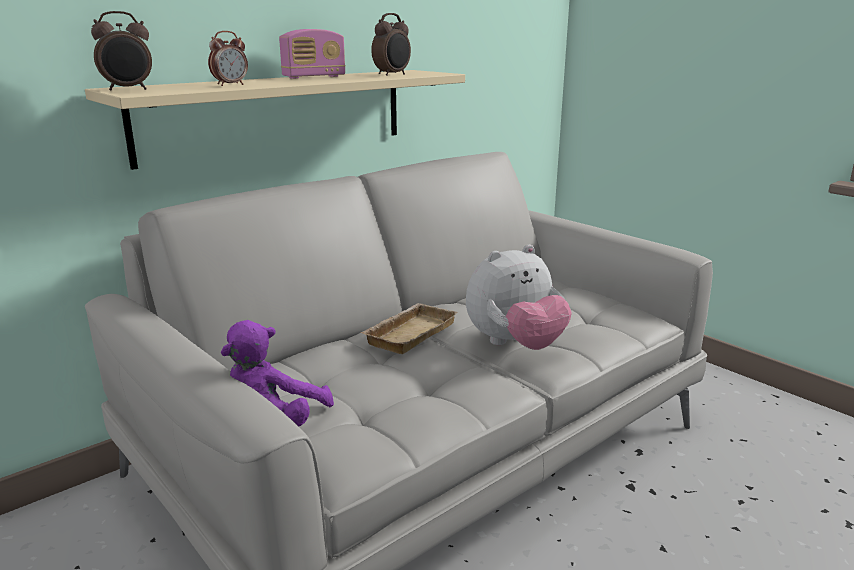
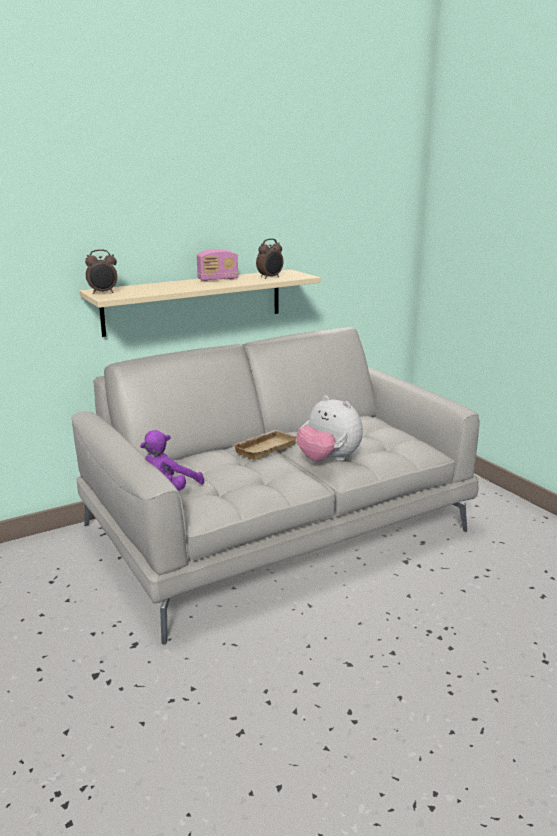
camera: 10 degrees right, 0 degrees up
alarm clock [208,31,248,86] -> none
plush toy [466,245,572,350] -> plush toy turned 60 degrees clockwise [296,395,363,461]

